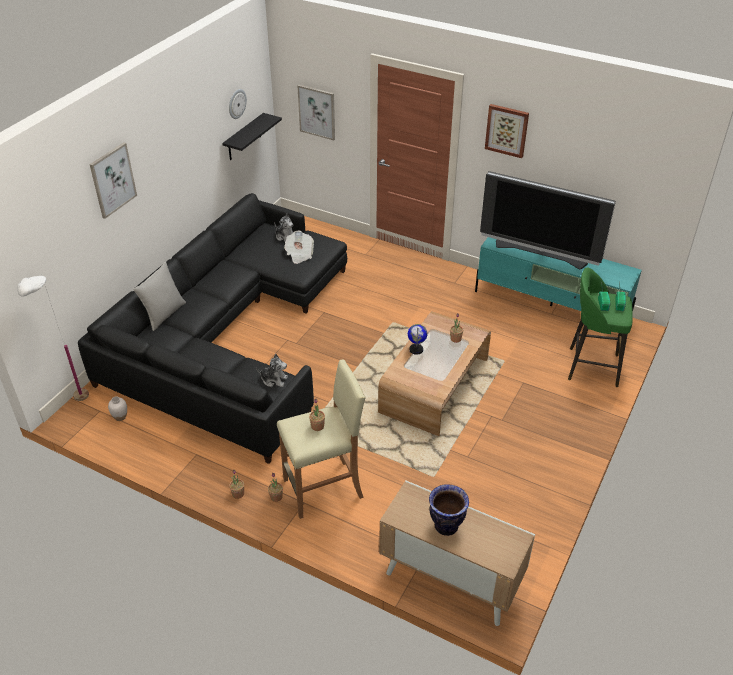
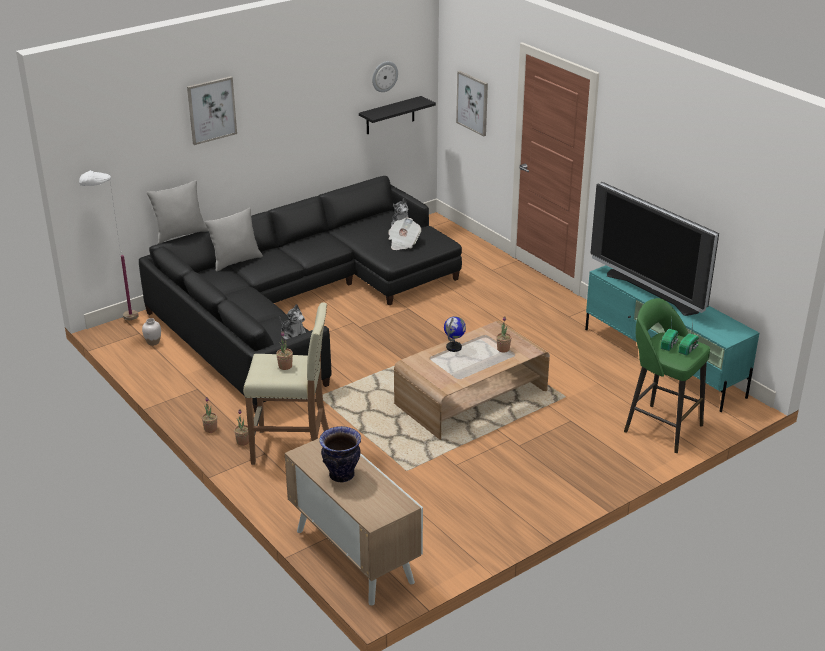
camera: 25 degrees right, 10 degrees down
picture [485,104,529,158] -> none
none -> grey pillow [147,180,208,244]

